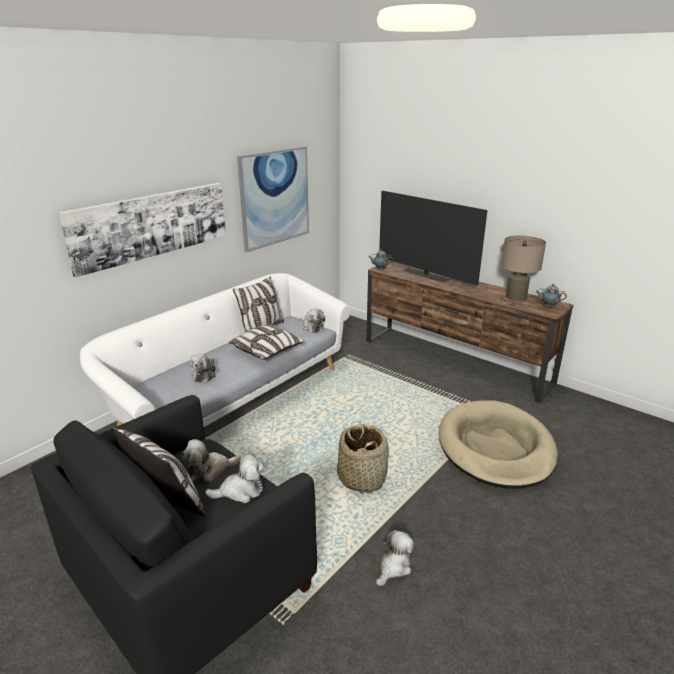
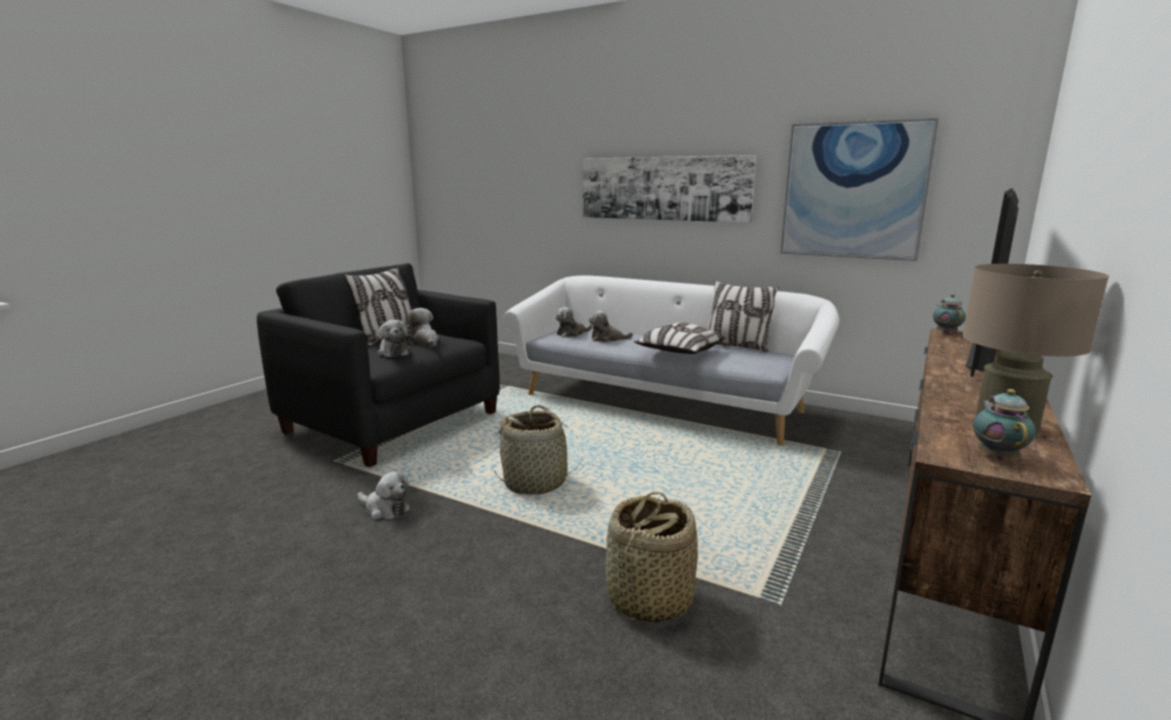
camera: 80 degrees right, 10 degrees down
plush toy [303,309,325,333] -> plush toy moved to [556,307,592,337]
beige dog bed [439,400,558,489] -> basket [606,491,698,622]

